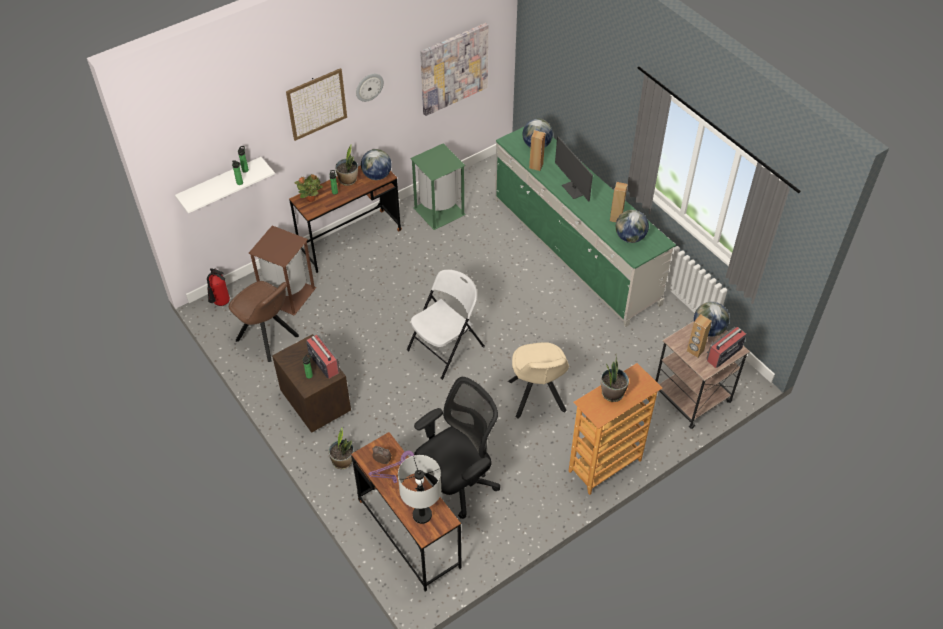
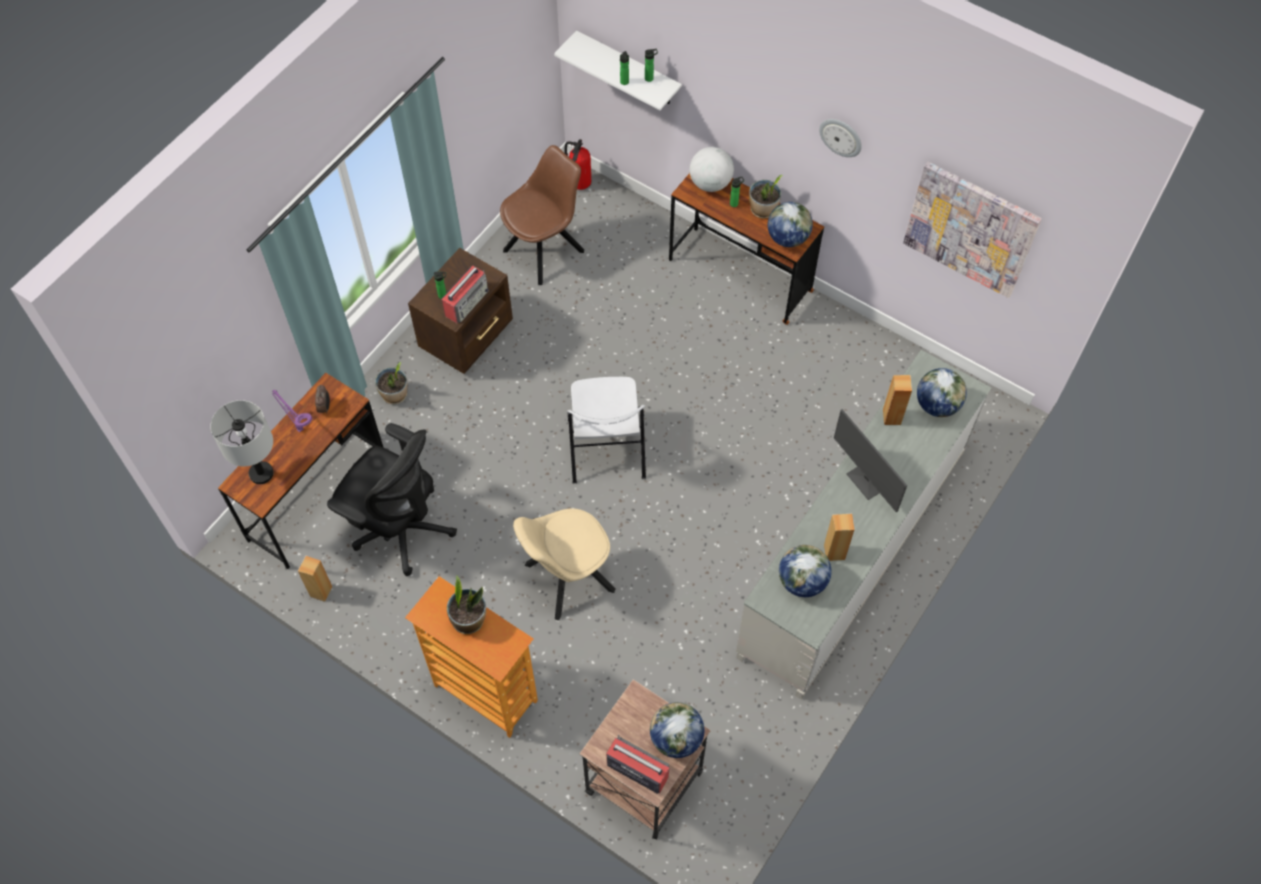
camera: 70 degrees right, 10 degrees up
brown chair [229,281,299,362] -> brown chair turned 150 degrees counterclockwise [500,145,584,285]
brown trash can [248,226,316,316] -> none
picture [286,68,347,141] -> none
potted plant [295,174,323,202] -> globe [689,147,734,192]
white chair [407,269,485,380] -> white chair turned 60 degrees clockwise [567,377,646,483]
green trash can [410,143,466,230] -> none
green cabinet [495,127,676,327] -> grey cabinet [736,350,991,700]
monitor [555,136,593,202] -> monitor turned 75 degrees counterclockwise [834,409,907,512]
brown speaker [687,315,712,358] -> brown speaker moved to [298,556,332,602]

